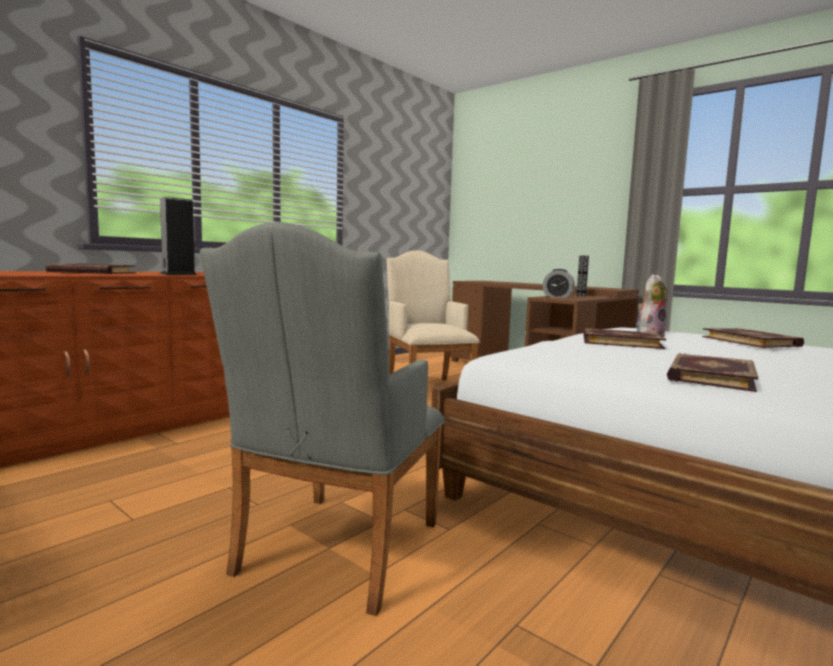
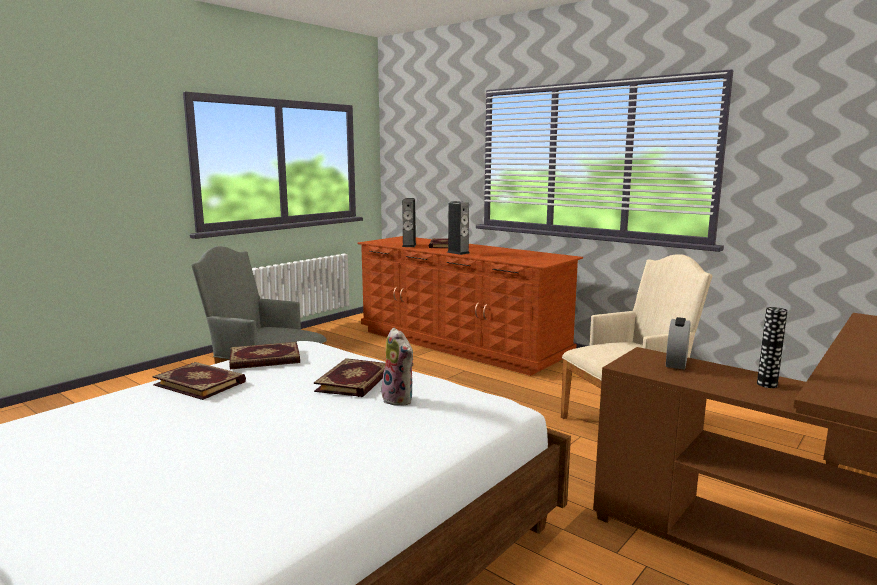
camera: 90 degrees right, 5 degrees up
book [702,328,804,348] -> book moved to [229,342,300,370]
none -> speaker [402,198,417,247]

